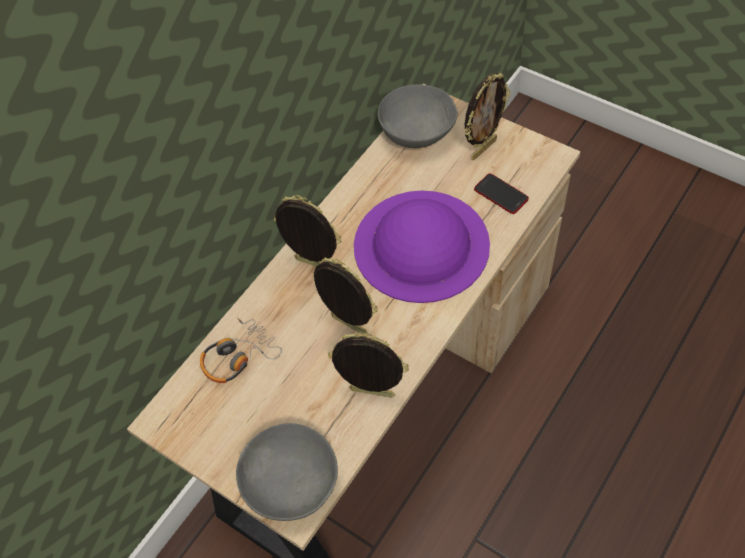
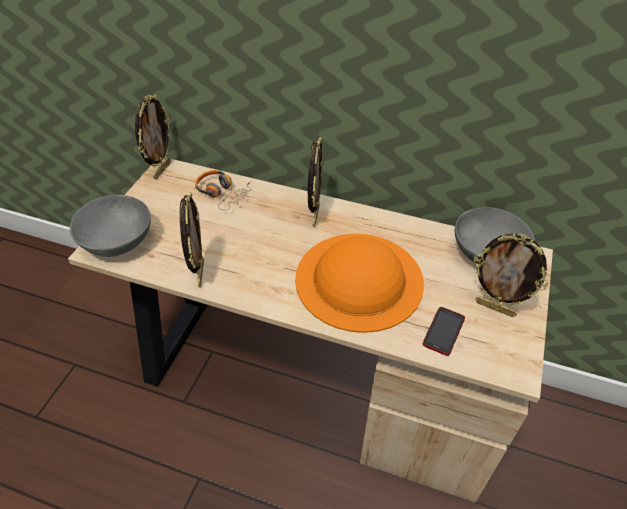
camera: 70 degrees right, 10 degrees down
picture frame [313,257,378,334] -> picture frame moved to [135,95,171,179]
purple hat [354,191,490,303] -> orange hat [295,234,424,333]

